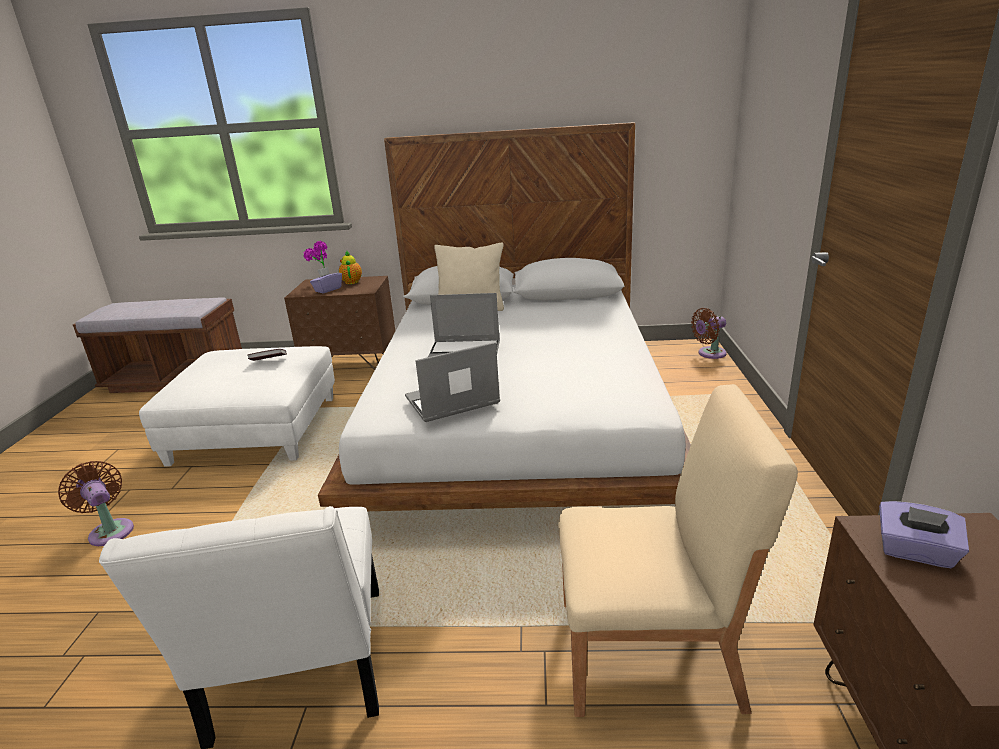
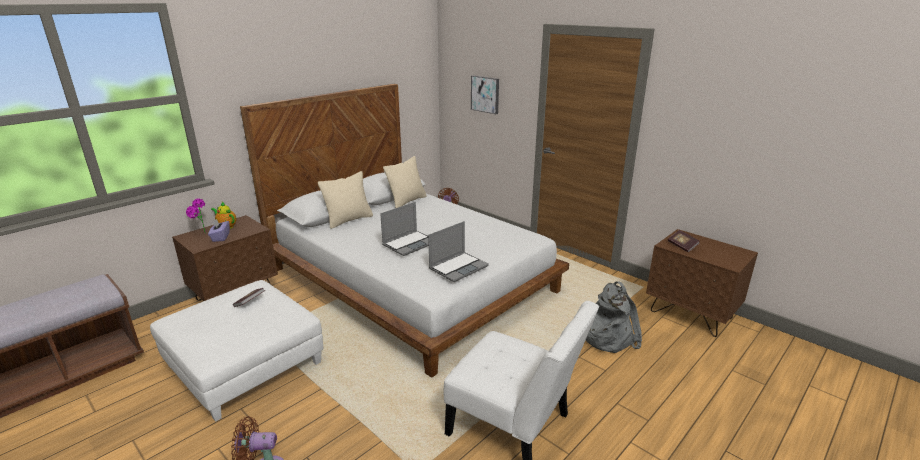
camera: 50 degrees left, 0 degrees up
laptop [405,342,500,422] -> laptop turned 150 degrees counterclockwise [428,221,489,282]
beige chair [558,384,798,717] -> grey backpack [586,281,642,353]
purple tissue box [879,501,969,568] -> book [668,230,699,252]
none -> beige pillow [383,156,427,208]
none -> picture [471,75,499,114]

